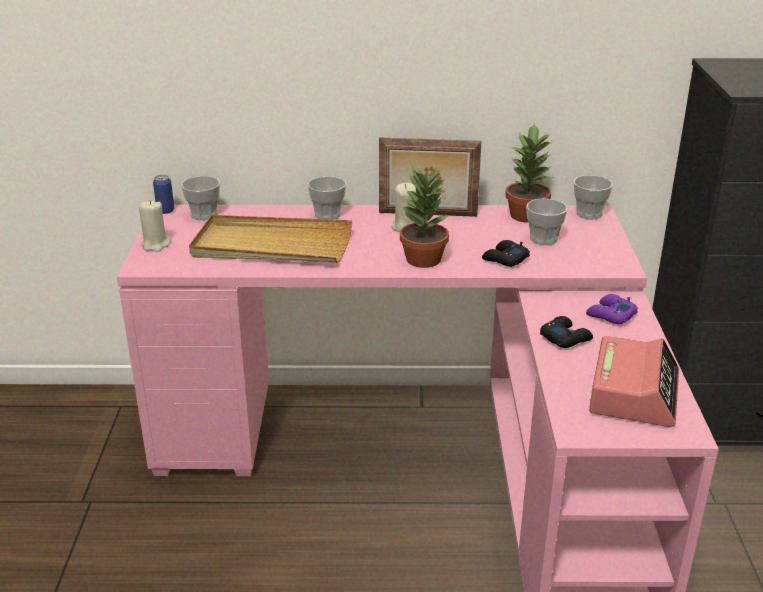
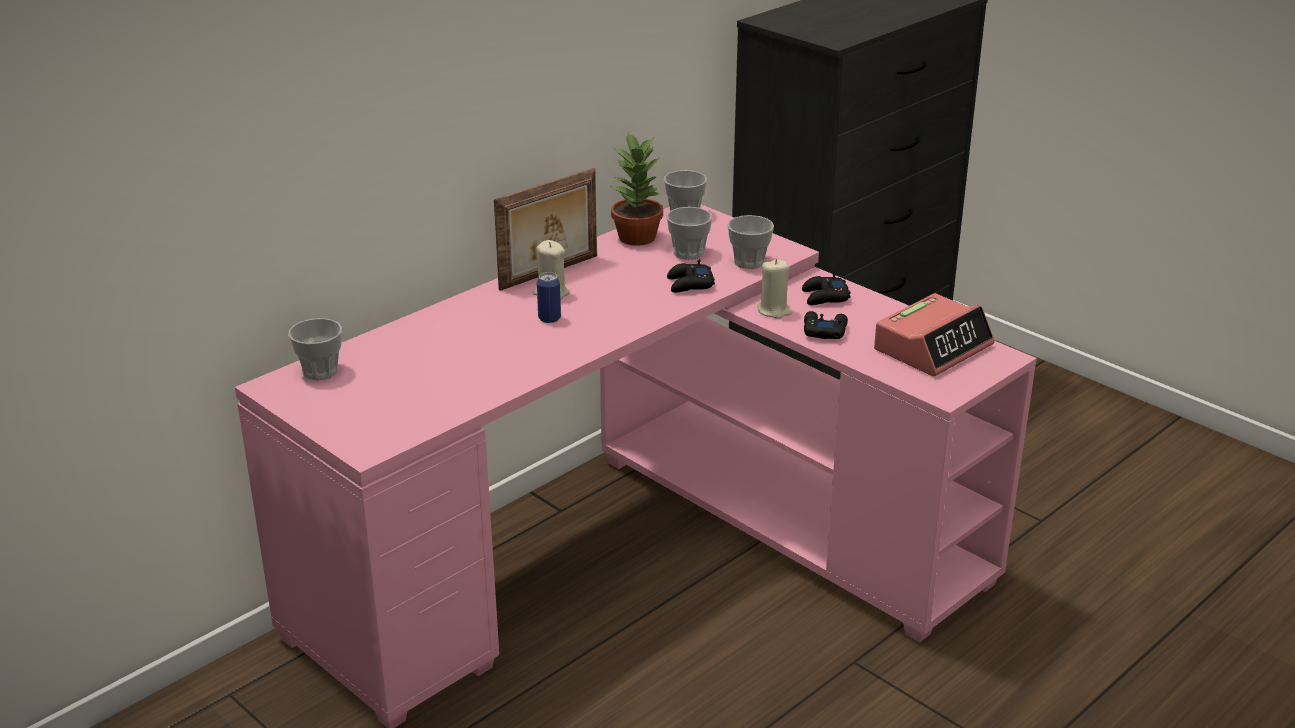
camera: 45 degrees left, 0 degrees up
beige candle [139,200,171,252] -> beige candle moved to [757,259,792,319]
can [153,174,174,214] -> can moved to [537,272,561,323]
beige tray [189,215,352,263] -> none
cup [308,176,346,220] -> cup moved to [727,215,774,269]
potted plant [400,165,450,268] -> none
purple game controller [586,294,638,324] -> black game controller [802,273,851,305]
alarm clock [589,336,679,427] -> alarm clock turned 75 degrees clockwise [874,293,994,376]

